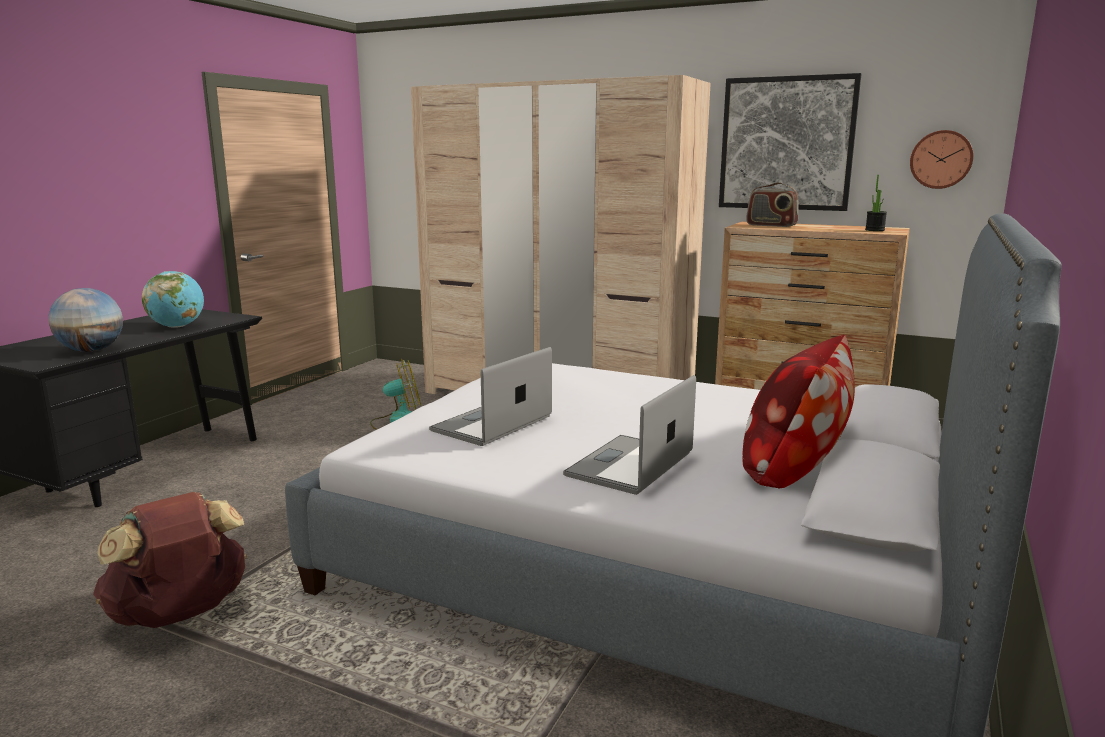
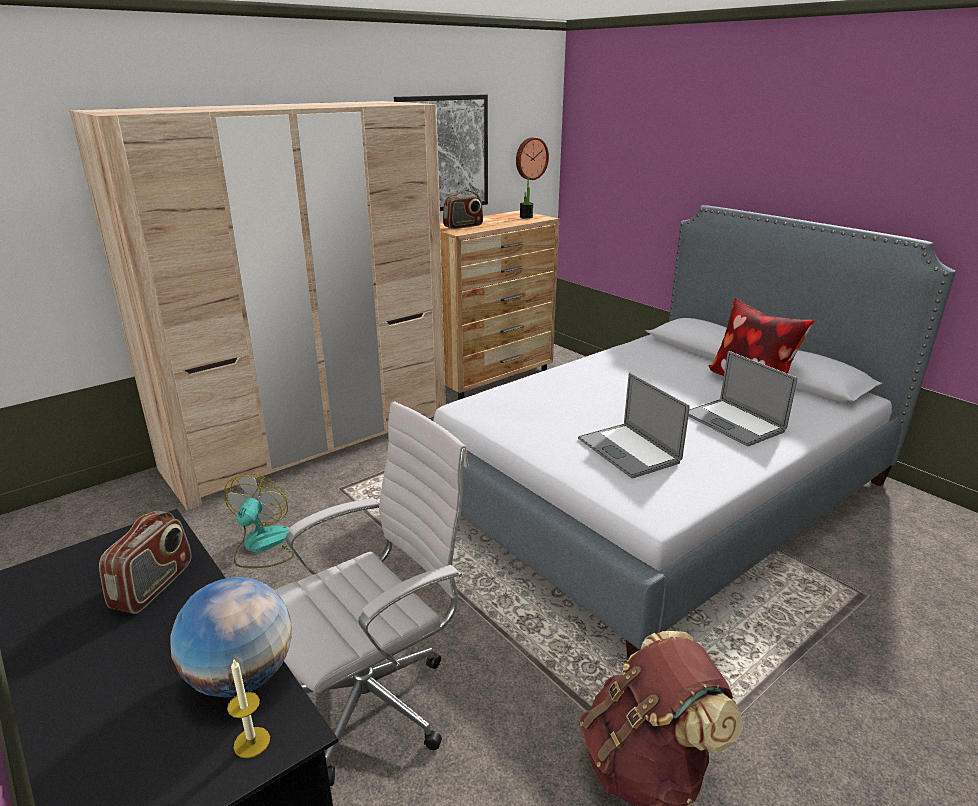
camera: 65 degrees left, 10 degrees up
globe [142,271,204,328] -> radio [99,511,192,614]
none -> candle [227,658,270,758]
none -> white office chair [275,401,469,786]

